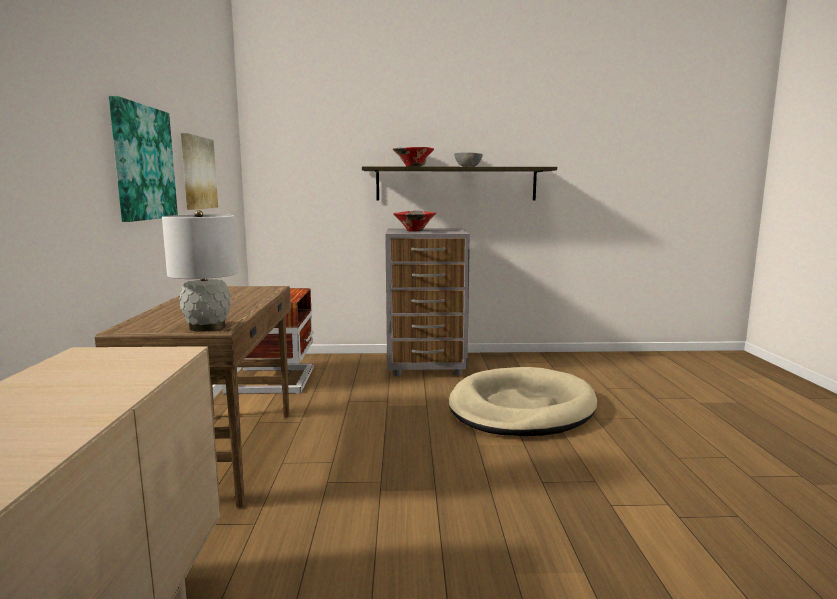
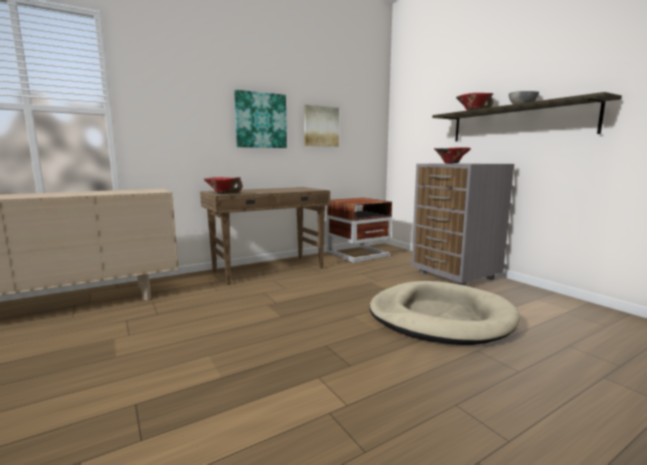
camera: 60 degrees right, 0 degrees up
white table lamp [162,210,238,332] -> red bowl [204,177,243,194]

